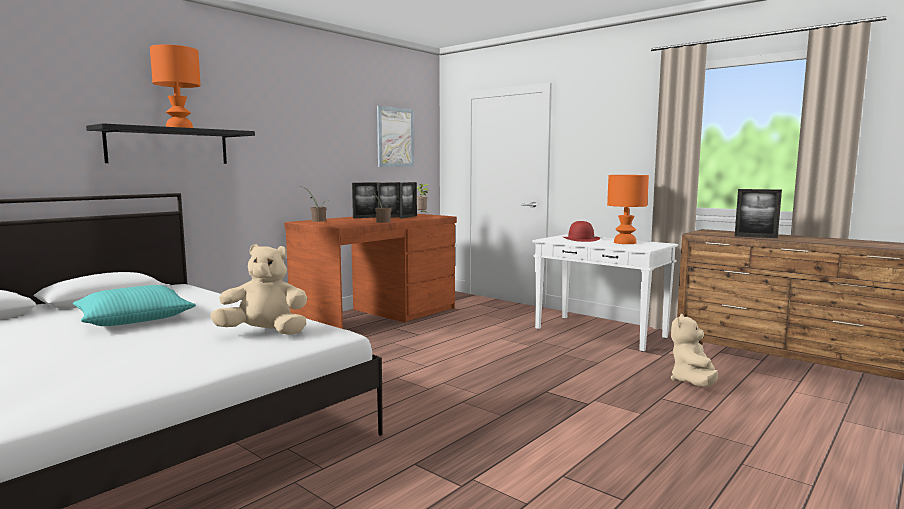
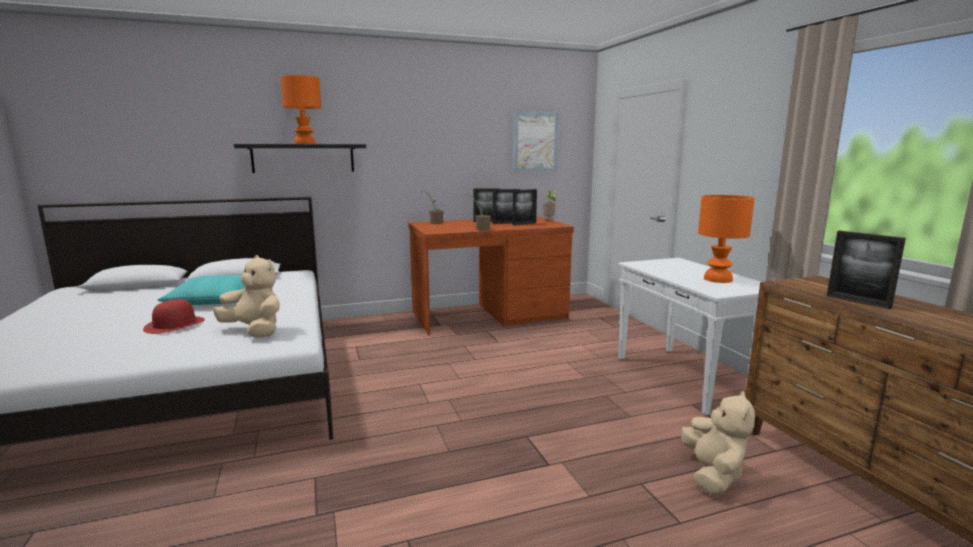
camera: 30 degrees right, 5 degrees up
red hat [563,221,600,242] -> red hat moved to [143,299,205,334]
beige plush toy [671,314,718,387] -> beige plush toy turned 135 degrees clockwise [681,391,755,495]

